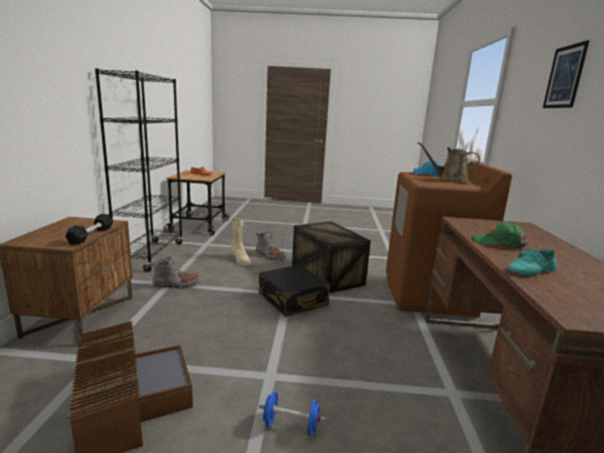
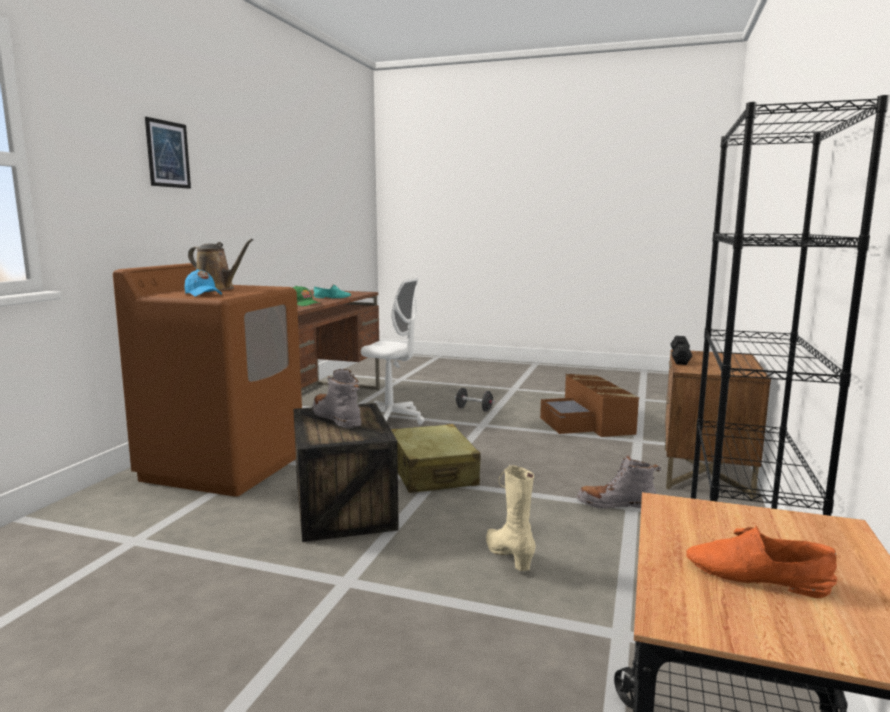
camera: 165 degrees left, 5 degrees down
grey boot [255,231,286,260] -> grey boot moved to [312,369,361,428]
black suitcase [259,264,330,317] -> beige suitcase [391,424,481,493]
blue dumbbell [259,391,326,436] -> black dumbbell [454,388,495,412]
none -> white office chair [361,278,424,425]

